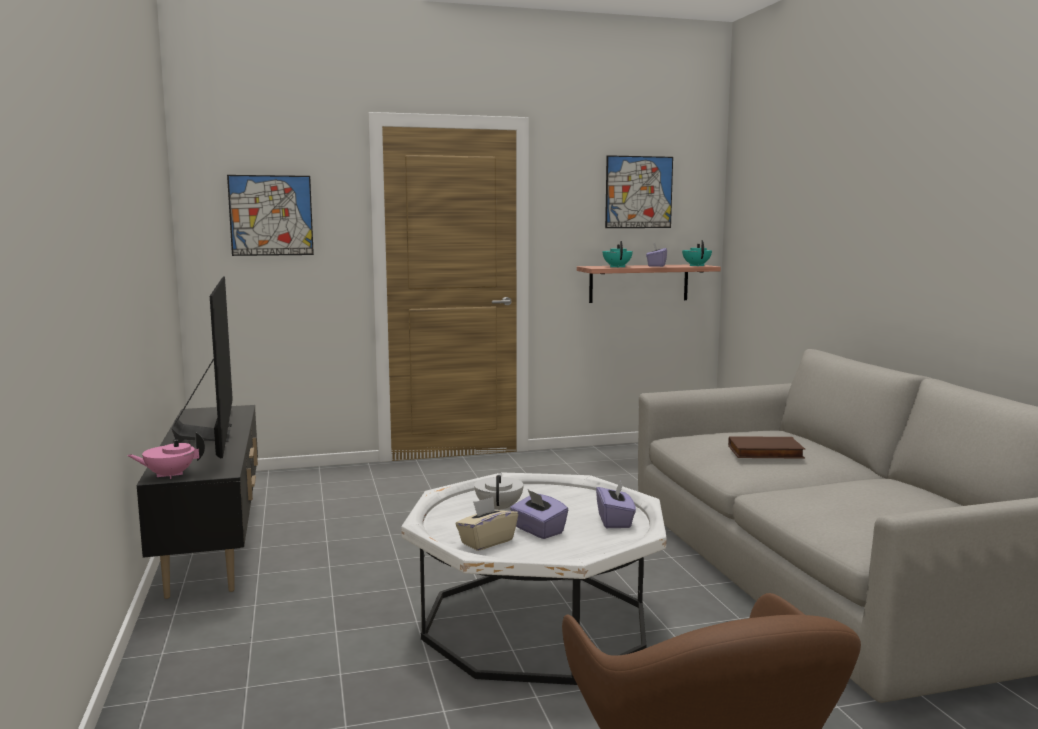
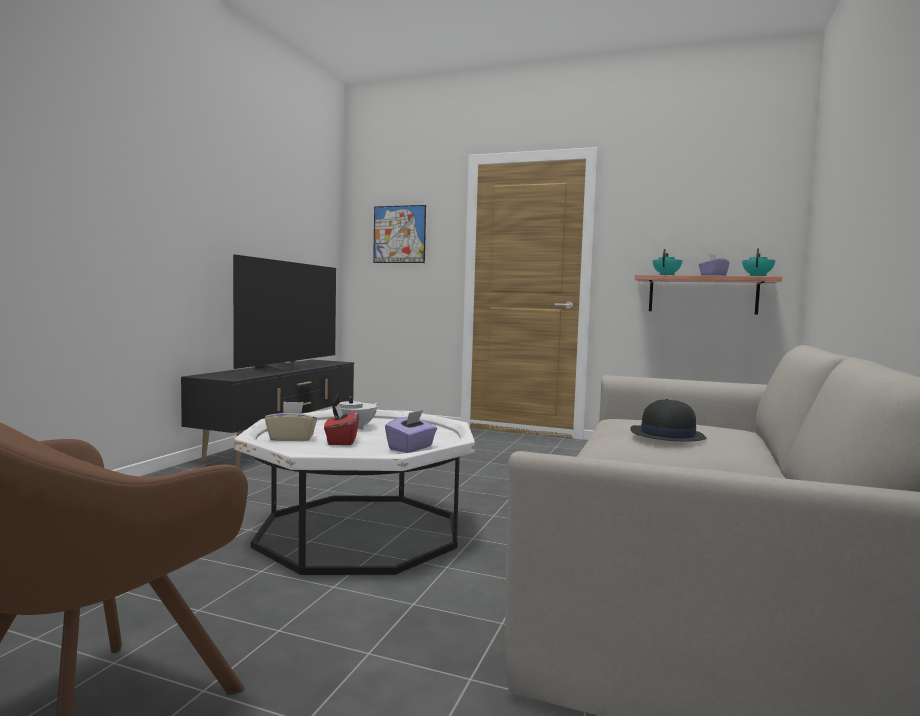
camera: 35 degrees right, 5 degrees down
pink teapot [127,432,205,479] -> none
purple tissue box [510,490,568,539] -> red tissue box [324,403,359,445]
picture [605,155,673,228] -> none
brown book [728,436,805,459] -> black hat [630,399,707,442]

